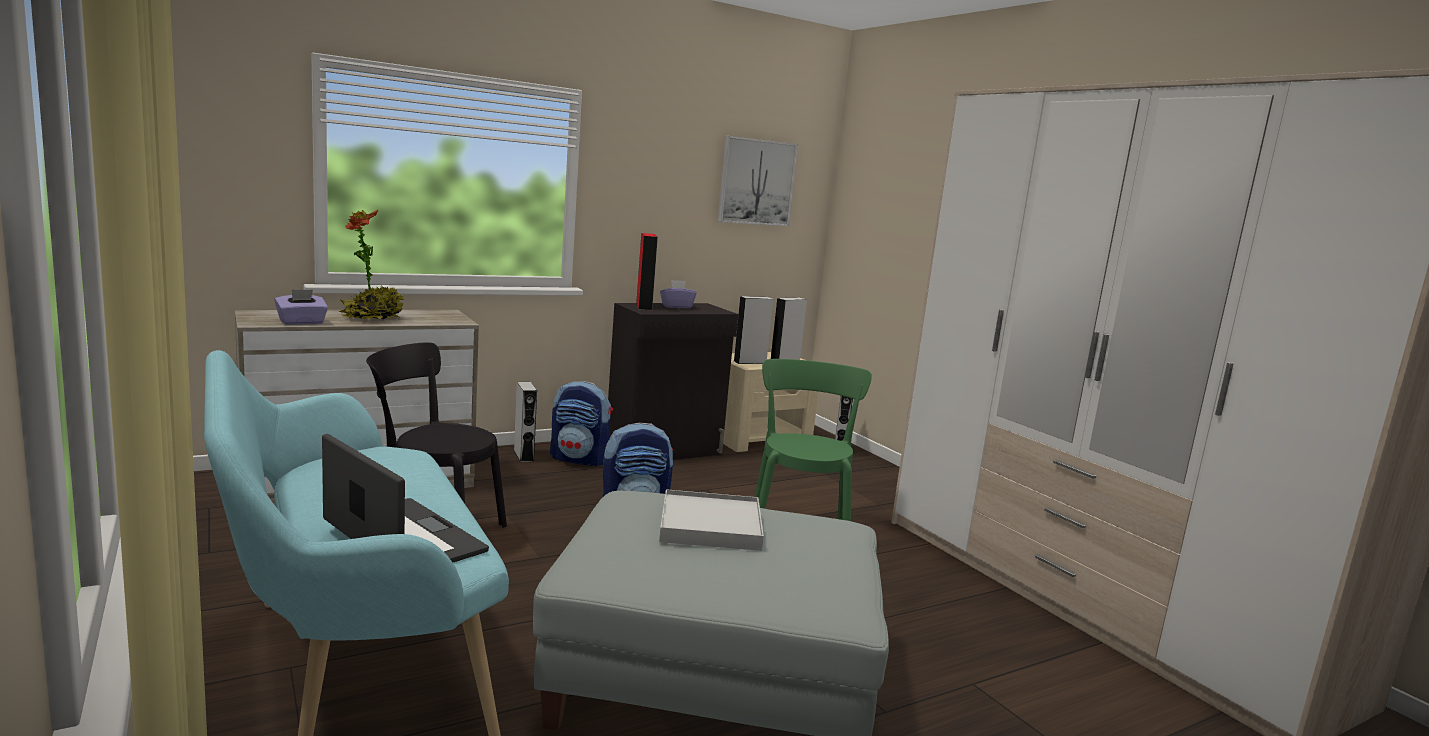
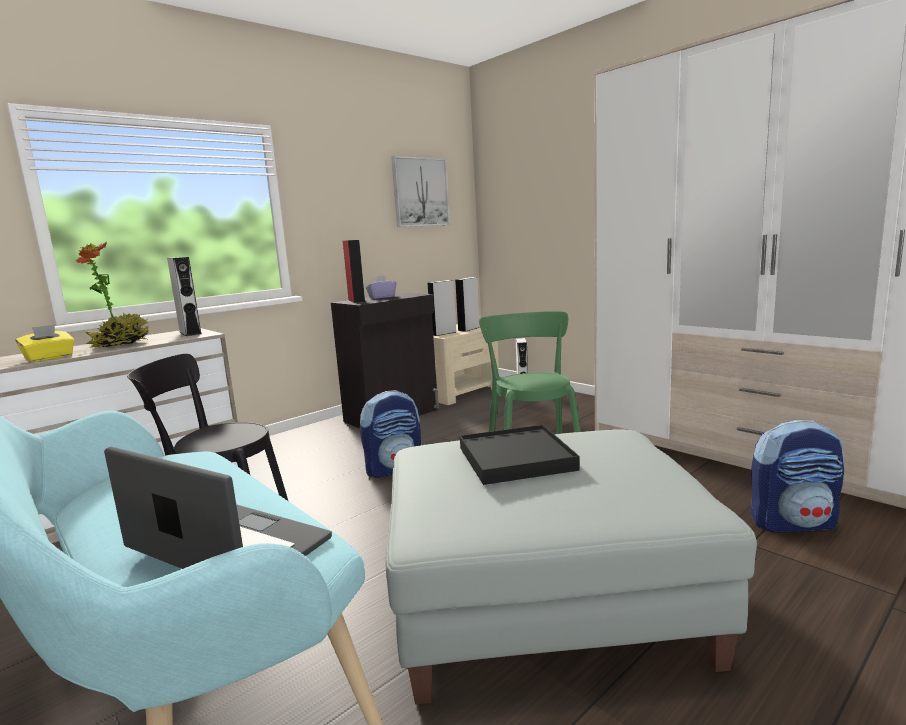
camera: 10 degrees left, 0 degrees up
purple tissue box [274,289,328,325] -> yellow tissue box [16,324,74,362]
grey speaker [514,381,537,462] -> grey speaker moved to [167,257,201,336]
backpack [550,381,613,467] -> backpack moved to [751,420,844,532]
white tray [659,489,764,551] -> black tray [460,425,580,485]

